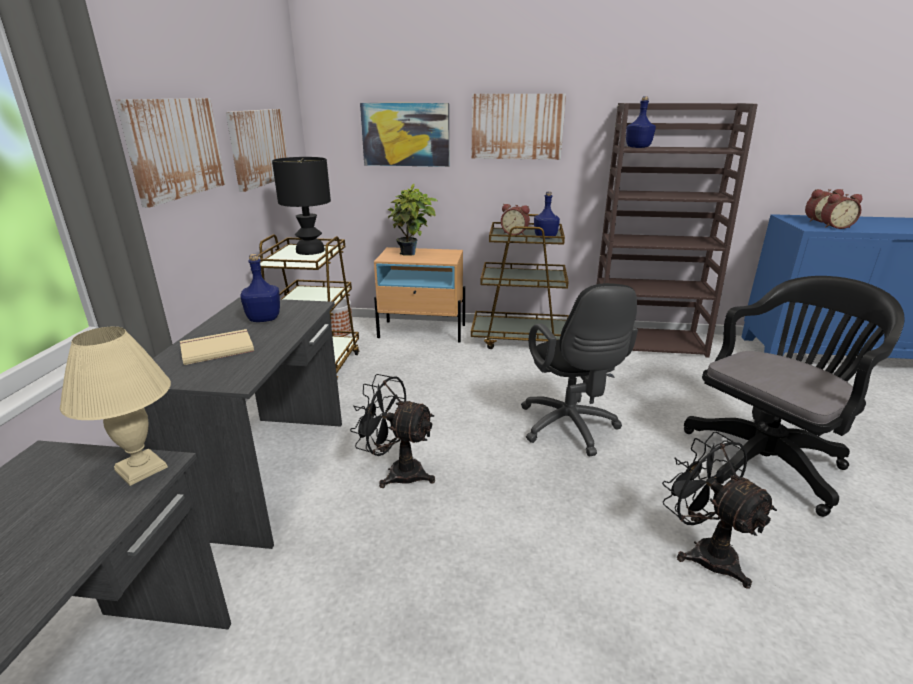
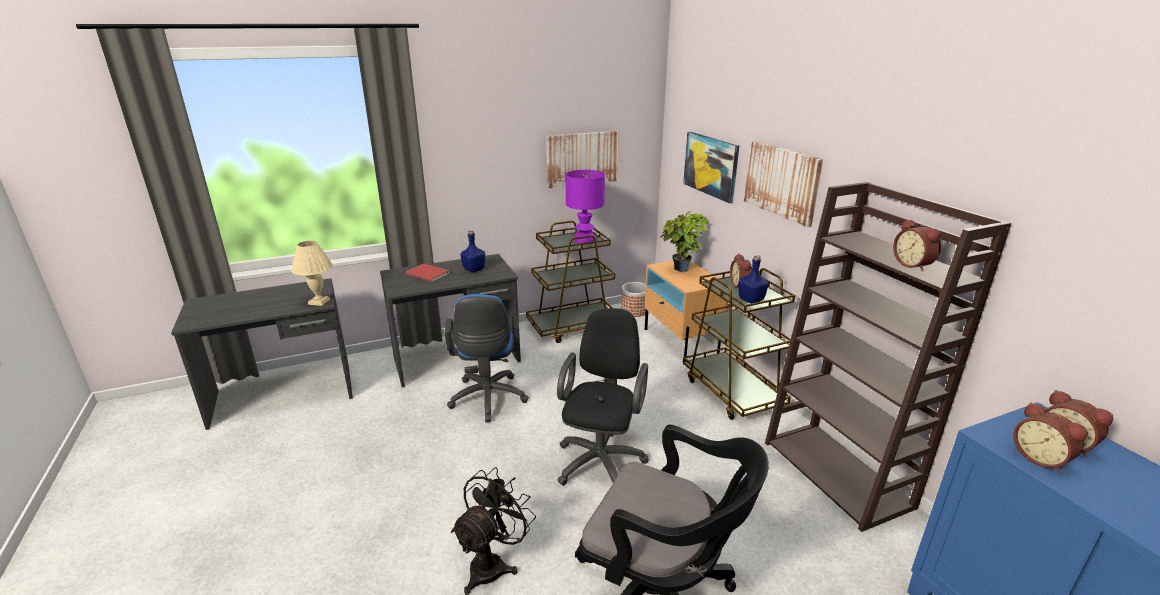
camera: 60 degrees right, 0 degrees up
picture [115,98,226,207] -> none
beige book [180,329,254,365] -> red book [406,264,450,282]
black table lamp [272,157,331,255] -> purple table lamp [566,170,605,243]
black fan [350,374,435,488] -> blue office chair [445,294,529,422]
black office chair [521,283,638,456] -> black office chair turned 150 degrees clockwise [557,308,649,486]
blue bottle [626,97,656,148] -> none
none -> alarm clock [893,219,941,271]

